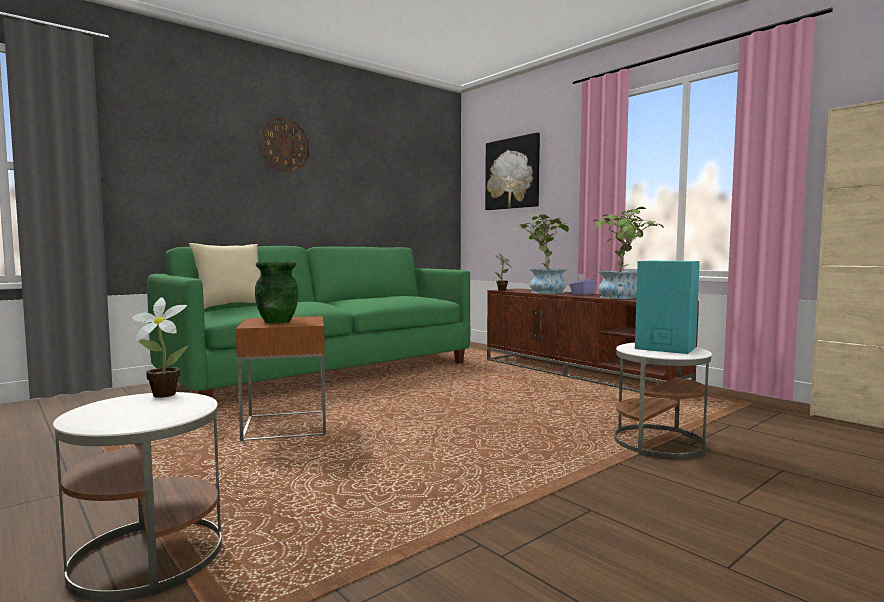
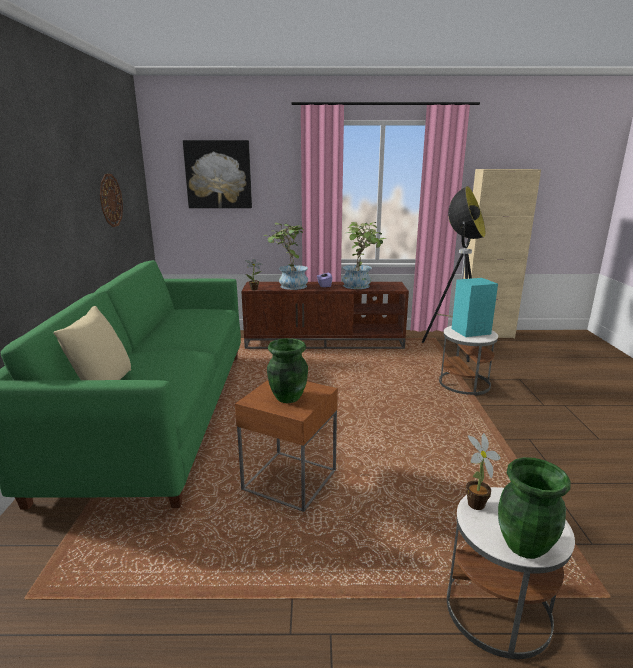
camera: 50 degrees left, 15 degrees up
wall clock [259,117,310,172] -> wall clock moved to [100,174,123,227]
none -> floor lamp [422,186,486,362]
none -> green vase [498,457,570,559]

